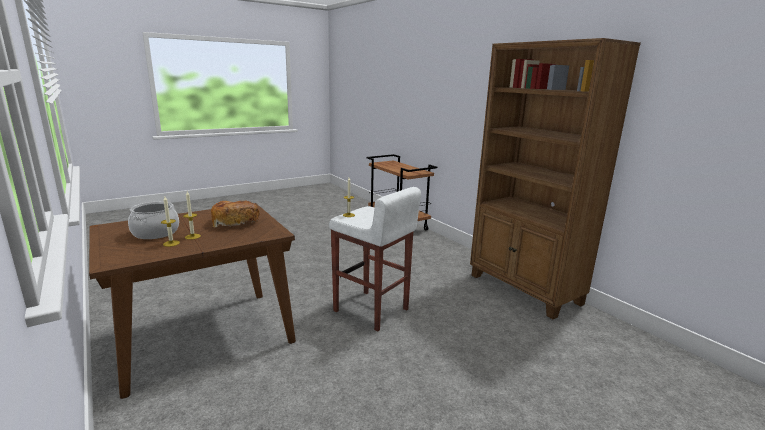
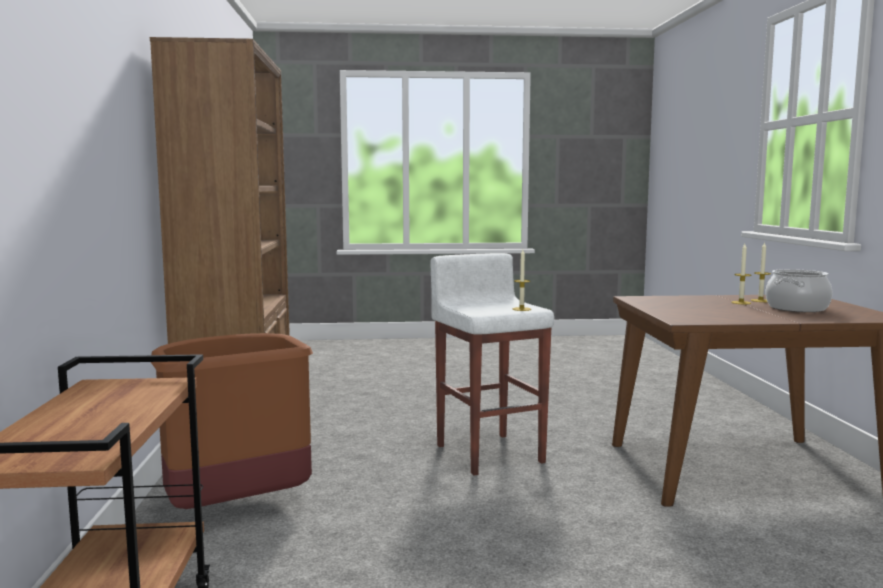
camera: 150 degrees left, 10 degrees down
bread [211,201,260,228] -> none
none -> brown trash can [151,333,313,509]

